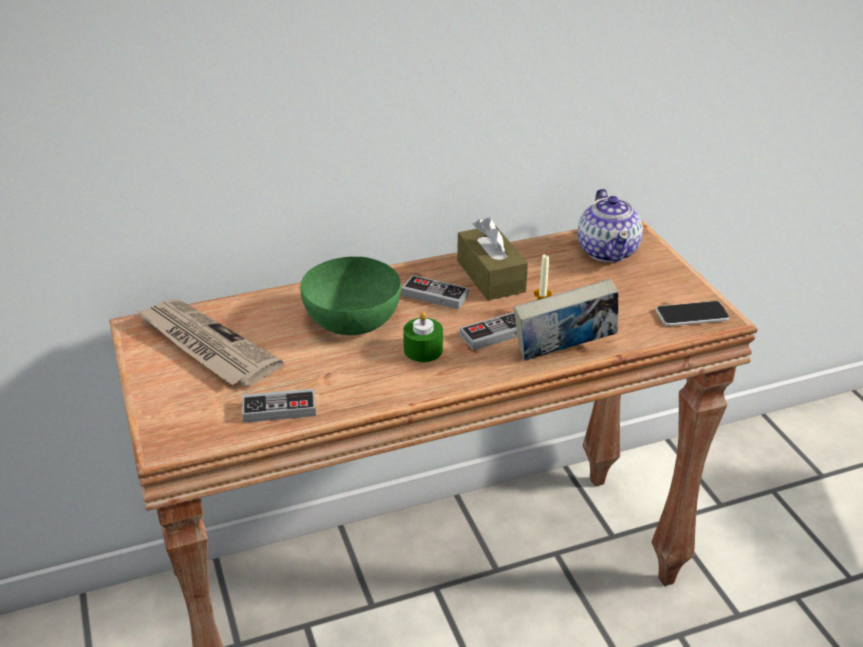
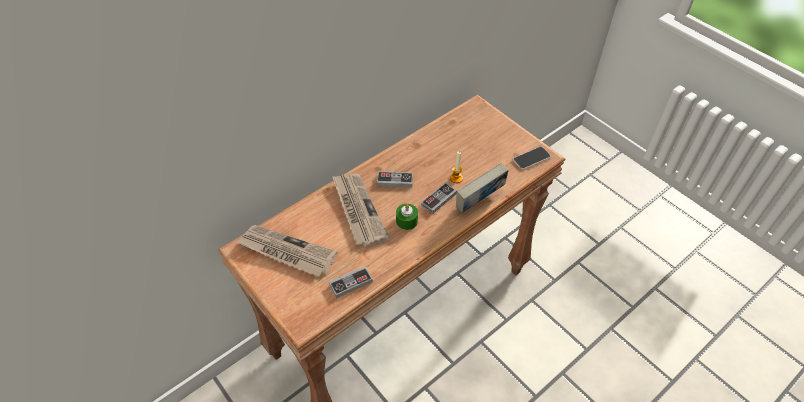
camera: 20 degrees left, 15 degrees up
green bowl [300,257,401,335] -> newspaper [332,173,390,248]
brown tissue box [457,217,528,300] -> none
teapot [578,189,643,262] -> none

